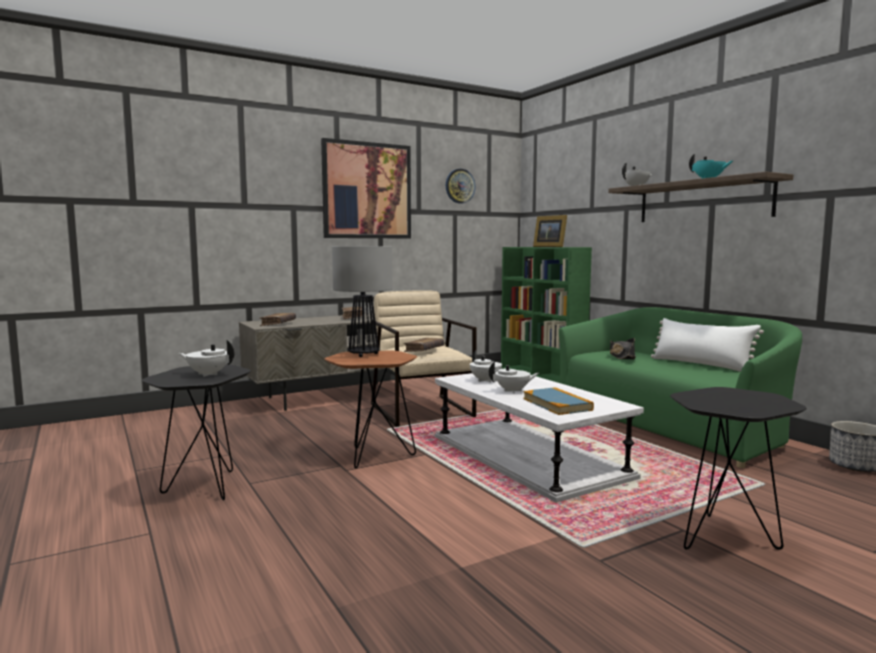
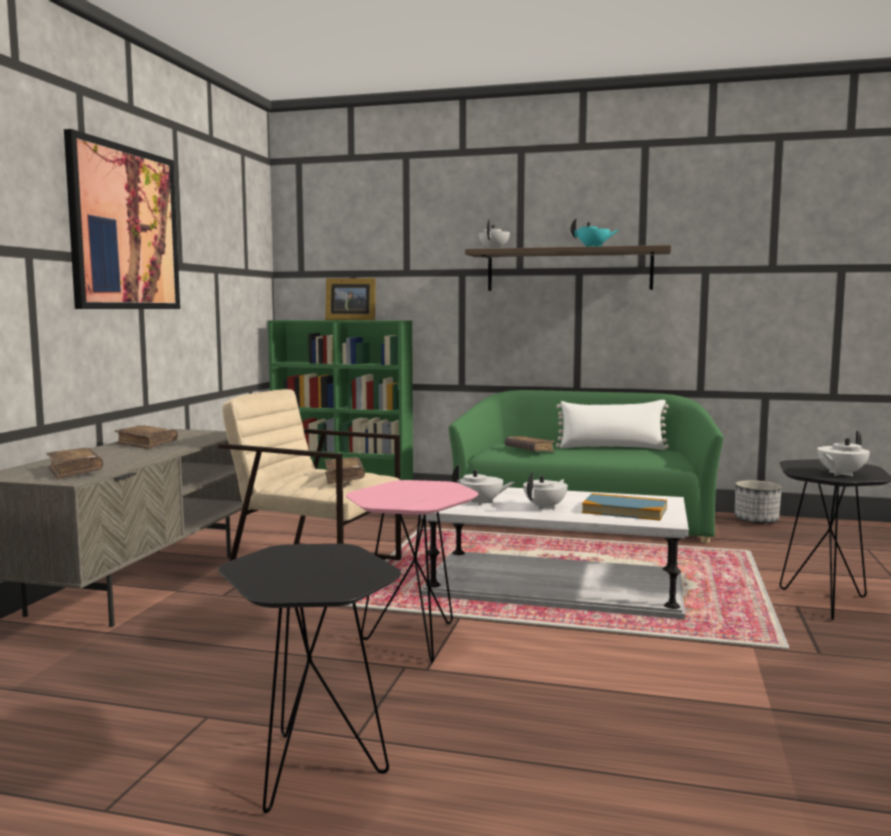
camera: 45 degrees left, 0 degrees up
white teapot [179,340,234,377] -> white teapot moved to [817,431,870,476]
brown side table [324,351,417,469] -> pink side table [346,480,478,663]
table lamp [332,246,393,357] -> none
wall clock [446,169,476,204] -> none
black hat [610,338,636,360] -> brown book [505,436,555,452]

